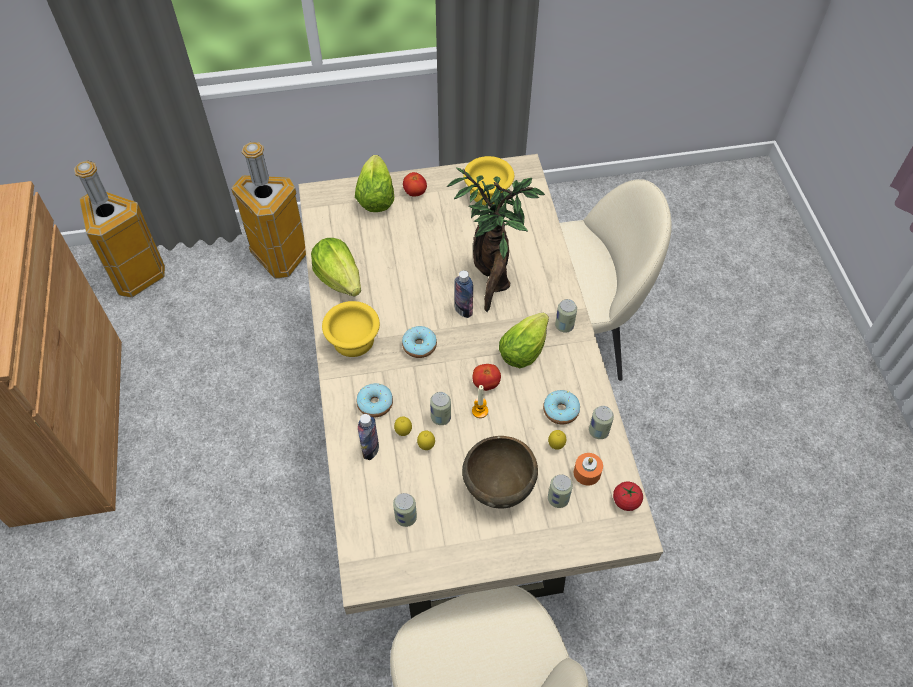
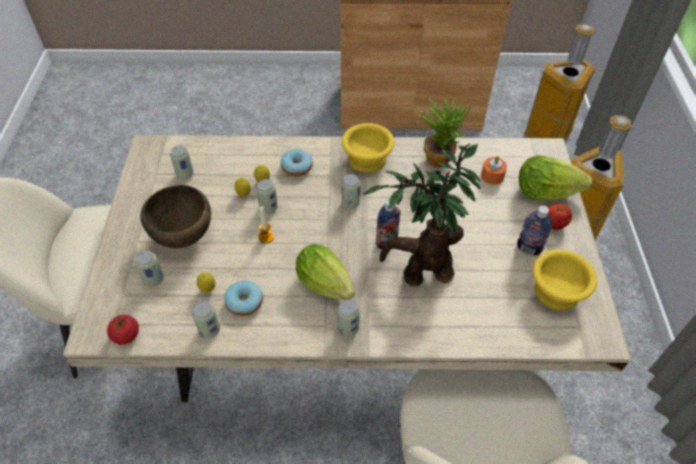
camera: 100 degrees right, 5 degrees down
lettuce [311,238,361,297] -> potted plant [418,96,471,168]
bottle [358,414,379,460] -> bottle moved to [517,206,552,256]
donut [402,326,437,358] -> can [342,174,360,209]
tomato [472,364,501,391] -> none
orange candle [574,453,603,486] -> orange candle moved to [481,156,507,185]

